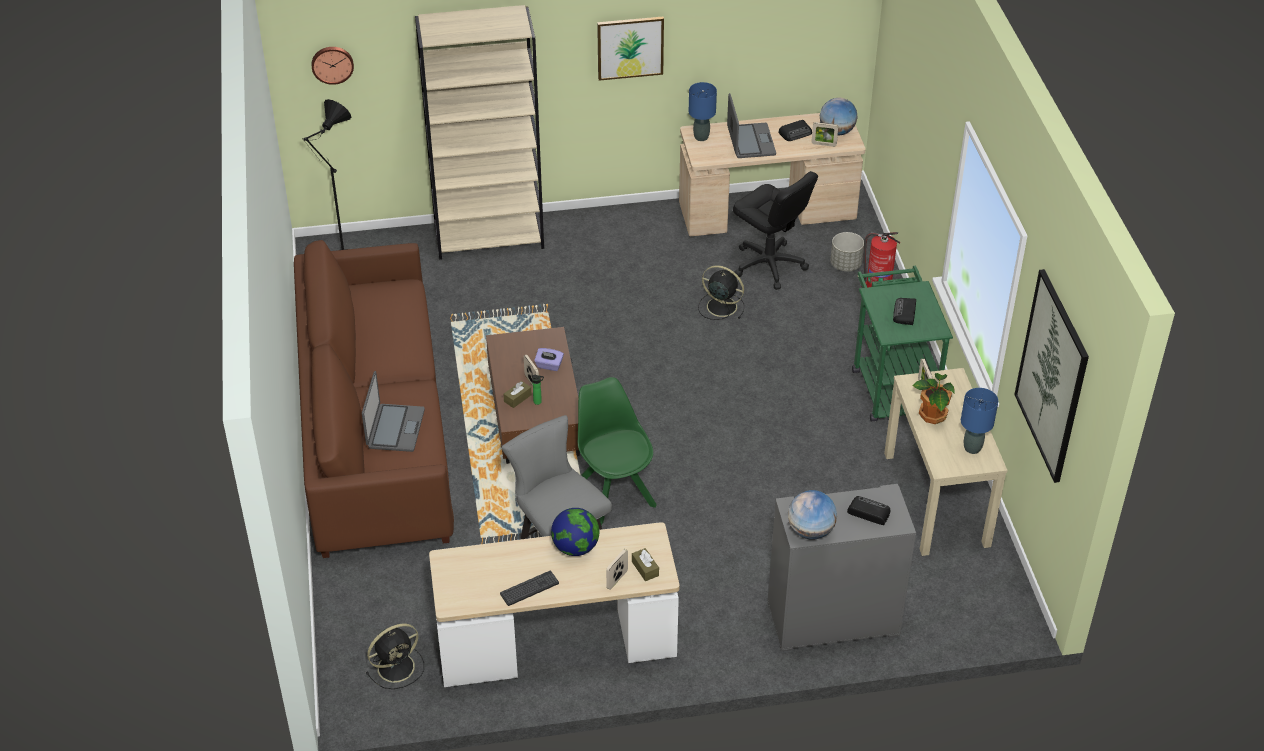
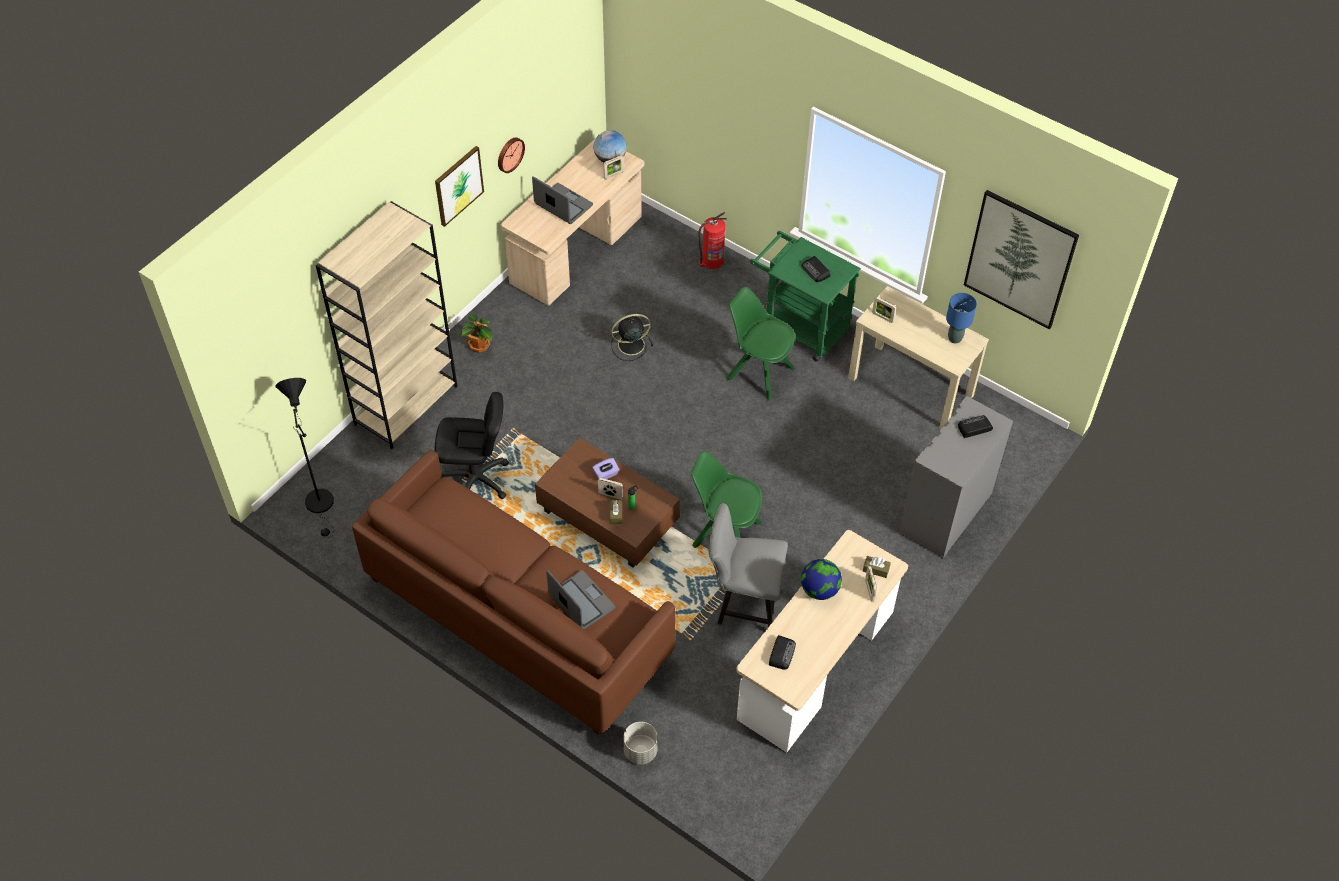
camera: 45 degrees left, 10 degrees up
wall clock [312,47,354,85] -> wall clock moved to [498,138,525,173]
black fan [366,624,424,689] -> none
keyboard [500,571,559,606] -> none
blue table lamp [689,82,717,141] -> none
black office chair [733,171,818,290] -> black office chair moved to [435,392,509,499]
radio [779,120,812,141] -> radio moved to [769,635,796,670]
globe [788,490,837,540] -> none
grey planter [831,232,864,271] -> grey planter moved to [623,722,658,765]
potted plant [913,373,955,424] -> potted plant moved to [461,314,492,353]
none -> green chair [726,287,795,400]

